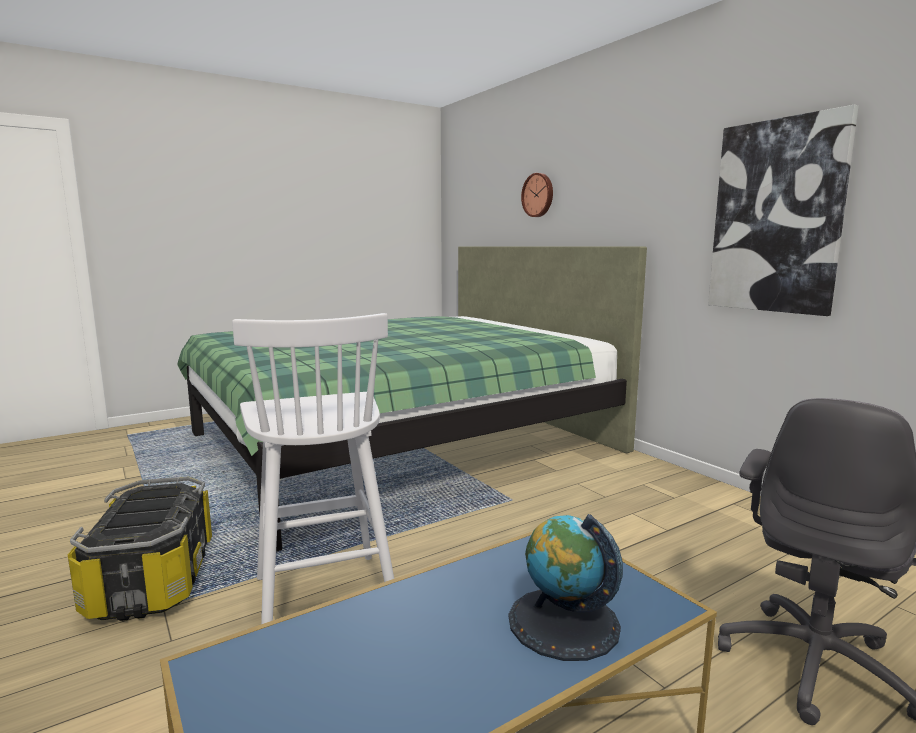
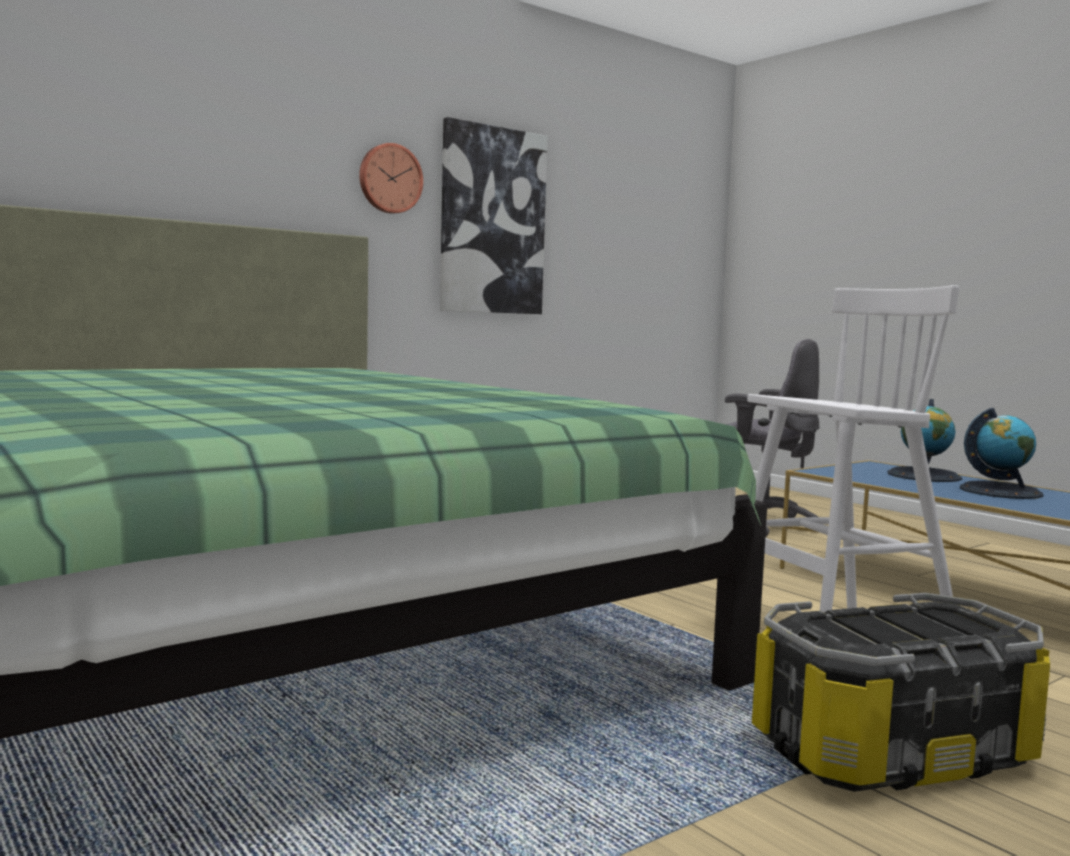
camera: 95 degrees left, 5 degrees down
wall clock [521,173,553,217] -> wall clock moved to [359,143,423,214]
none -> globe [960,408,1043,499]

